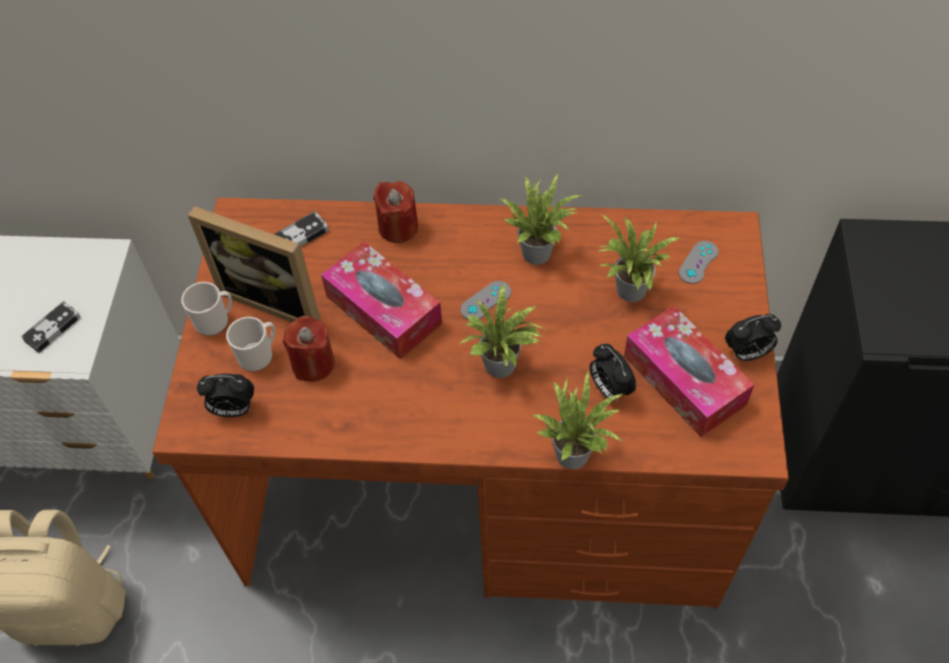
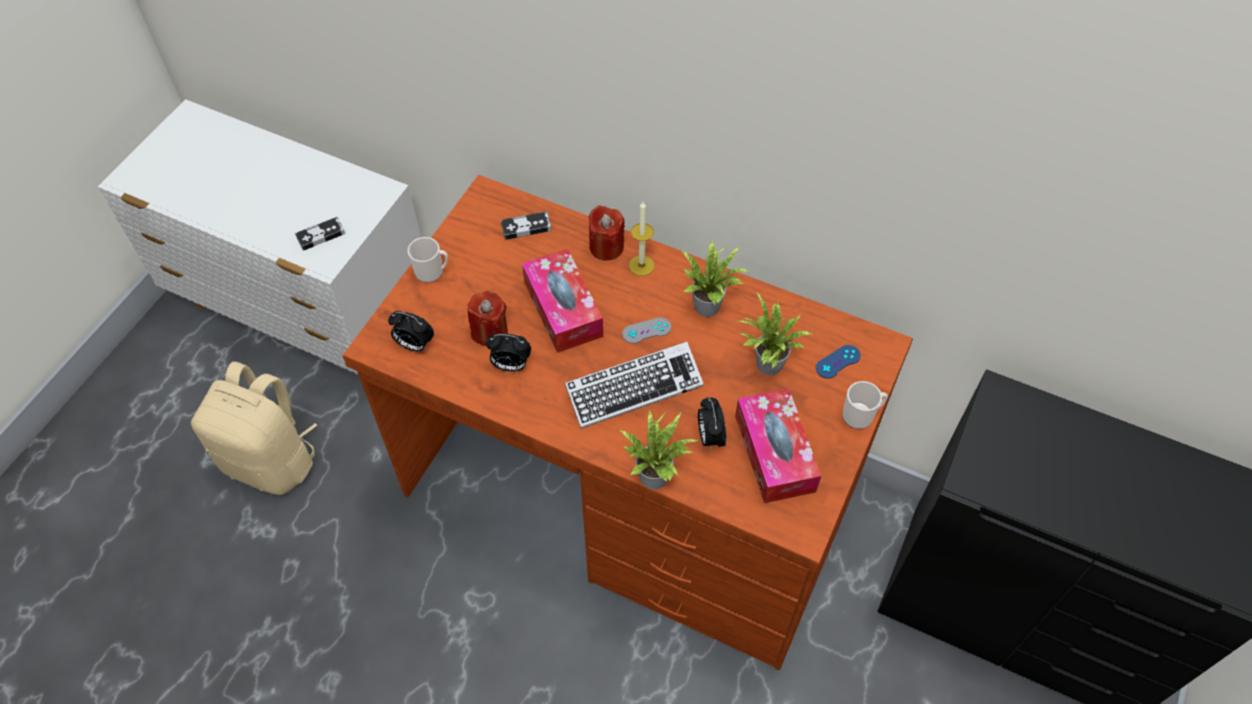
camera: 20 degrees right, 0 degrees up
picture frame [188,206,321,322] -> none
mug [226,317,275,372] -> mug moved to [842,381,888,429]
potted plant [458,284,546,378] -> keyboard [565,342,704,429]
grey game controller [679,241,718,284] -> blue game controller [816,345,861,379]
alarm clock [725,314,781,361] -> alarm clock moved to [486,334,531,372]
none -> candle [629,202,655,276]

